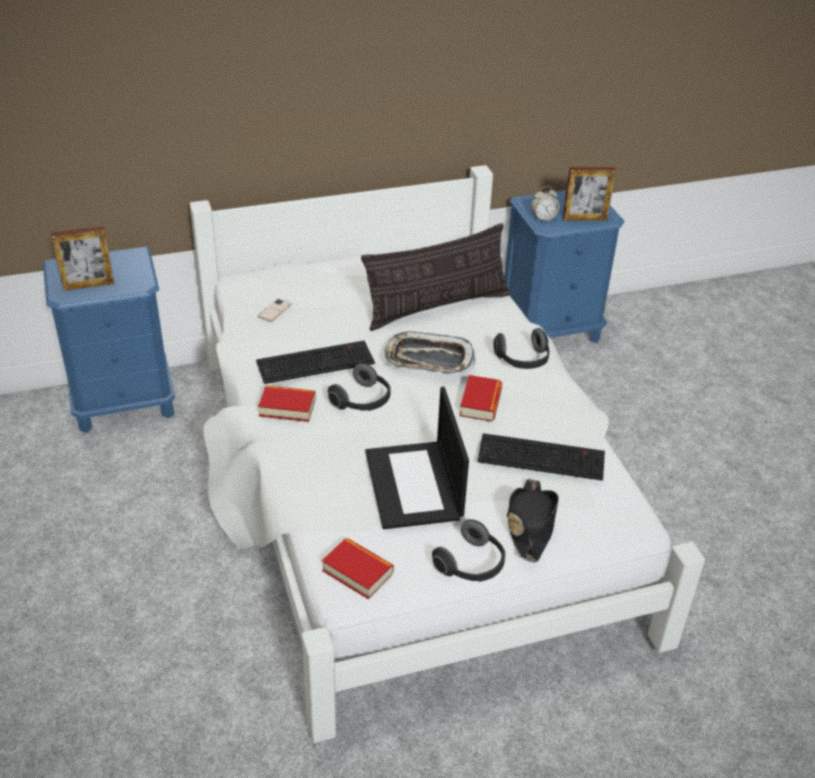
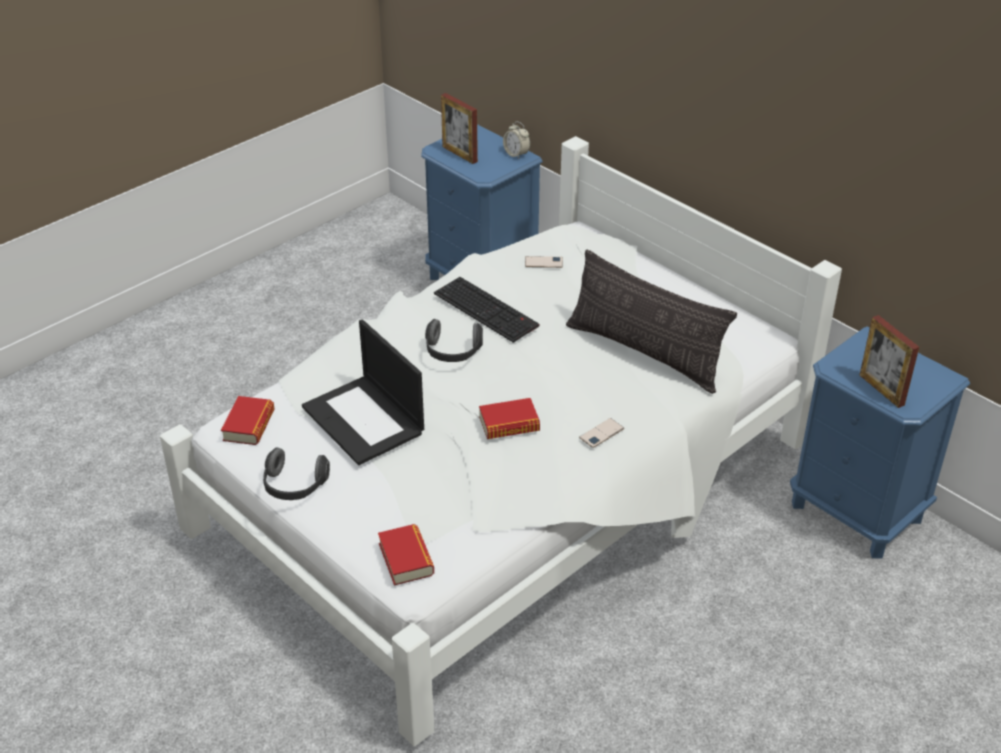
camera: 65 degrees right, 0 degrees up
book [258,385,316,422] -> book moved to [378,524,434,586]
laptop [365,387,469,529] -> laptop turned 90 degrees counterclockwise [302,319,424,465]
tray [384,332,476,374] -> none
keyboard [478,433,605,481] -> none
headphones [493,328,549,369] -> phone [579,418,624,448]
black hat [507,479,559,562] -> none
alarm clock [531,186,559,221] -> alarm clock moved to [503,121,530,159]

